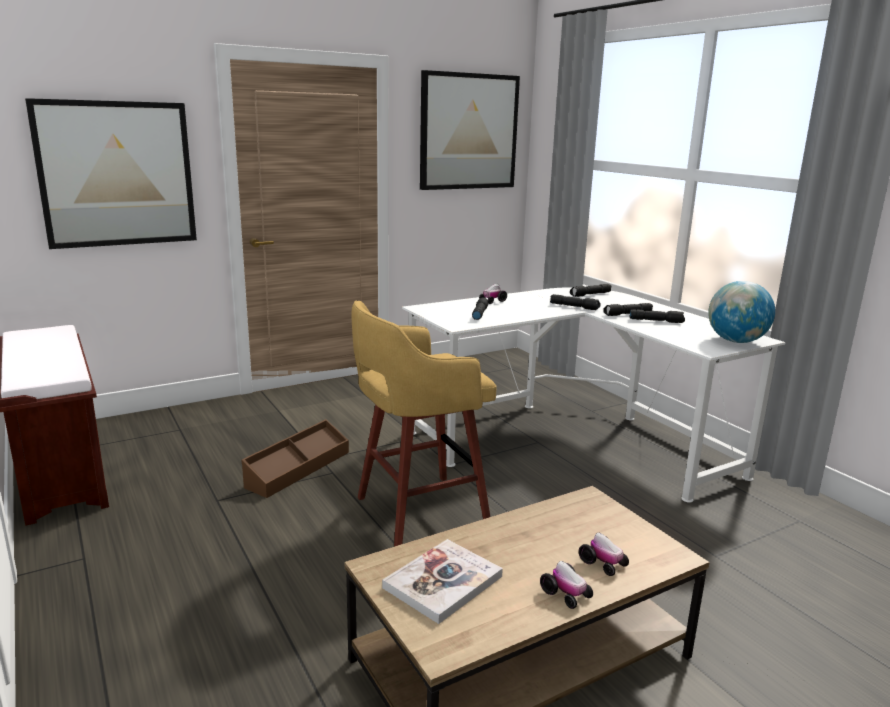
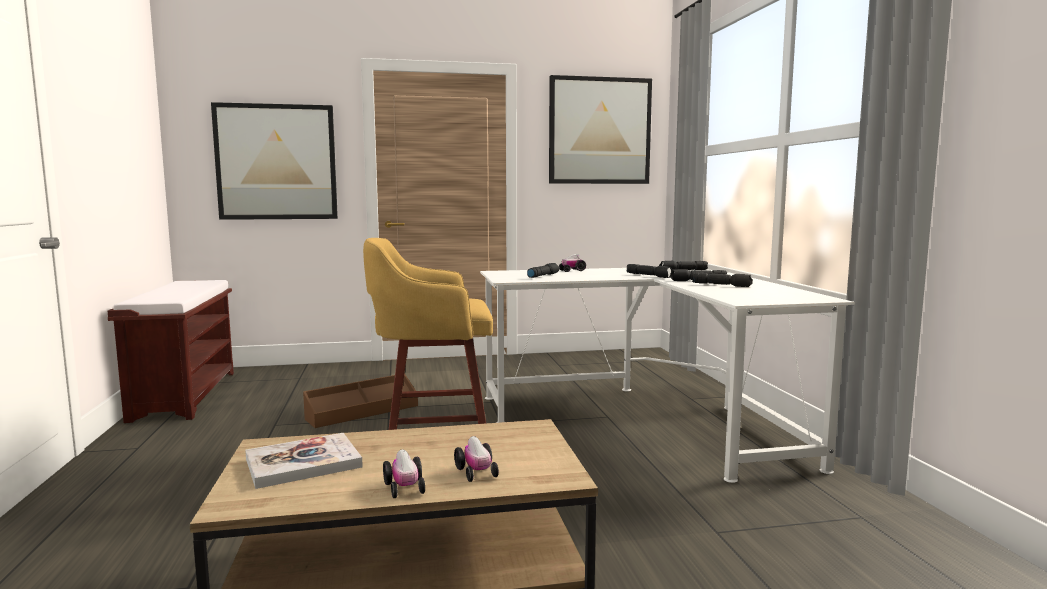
camera: 20 degrees right, 10 degrees down
globe [708,281,775,343] -> none

